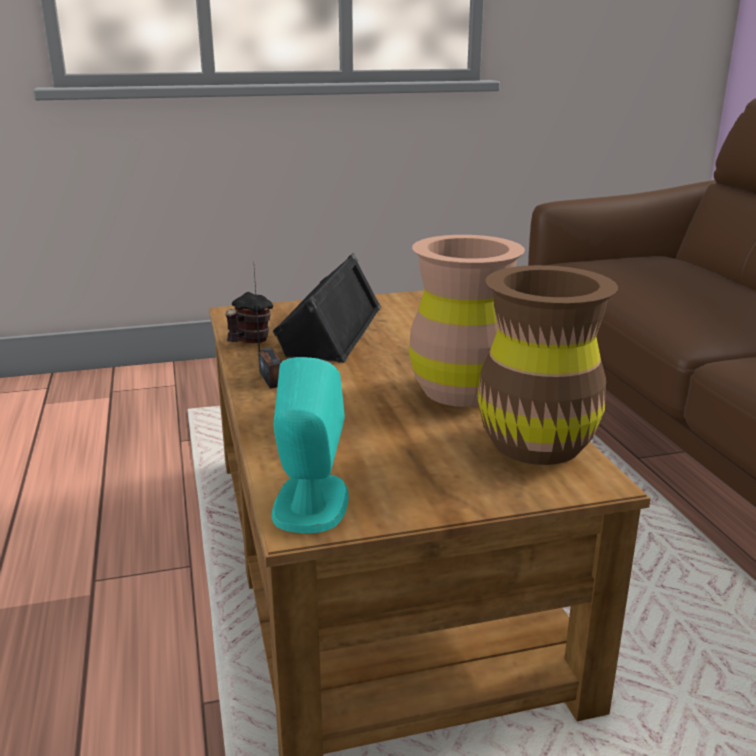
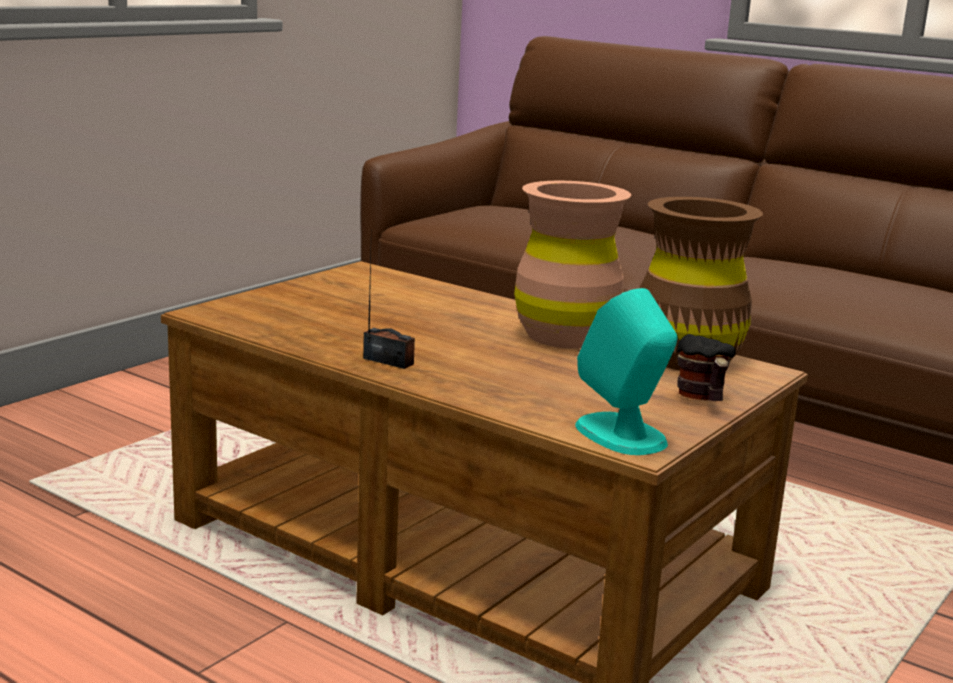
camera: 40 degrees left, 5 degrees down
mug [226,292,273,343] -> mug moved to [677,334,736,401]
black speaker [273,253,381,363] -> none

